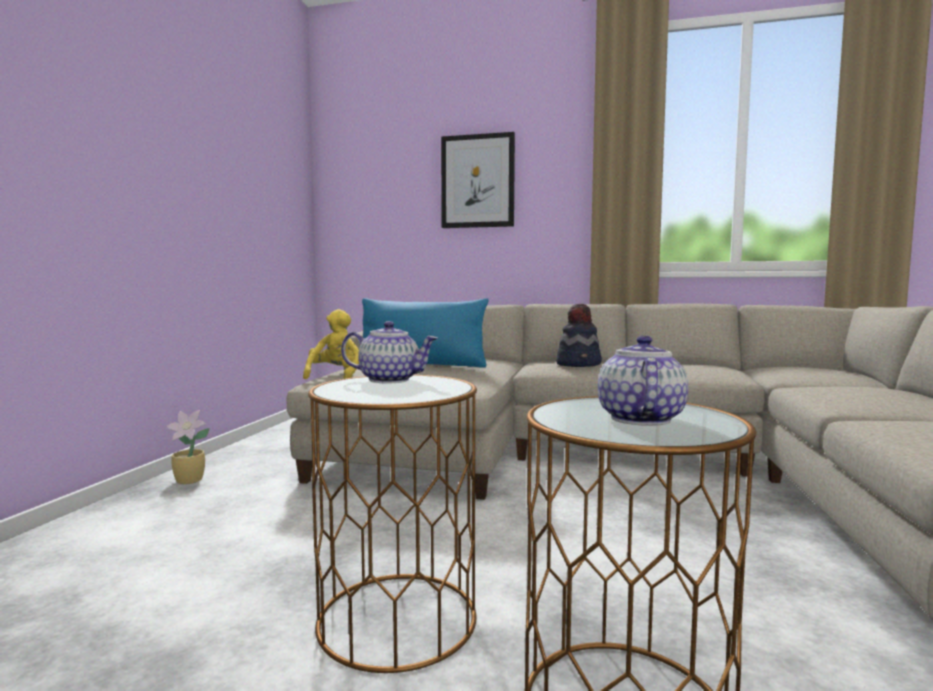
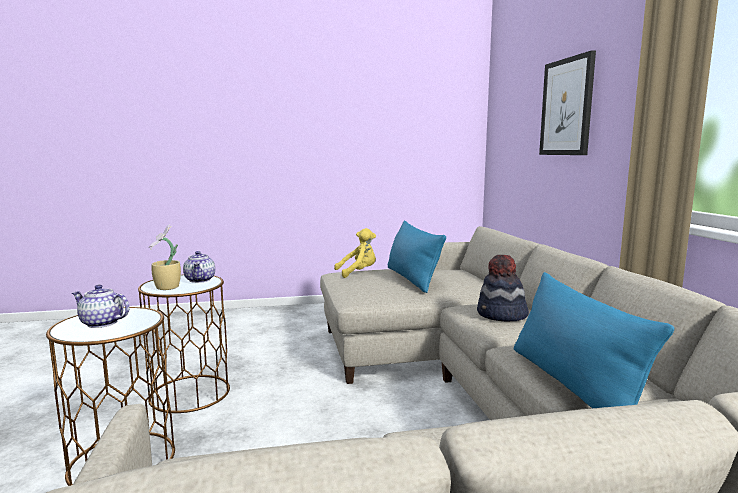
camera: 65 degrees right, 5 degrees up
potted plant [166,410,210,484] -> potted plant moved to [149,224,181,290]
teapot [598,335,688,426] -> teapot turned 150 degrees counterclockwise [72,284,130,328]
none -> blue pillow [514,272,674,408]

